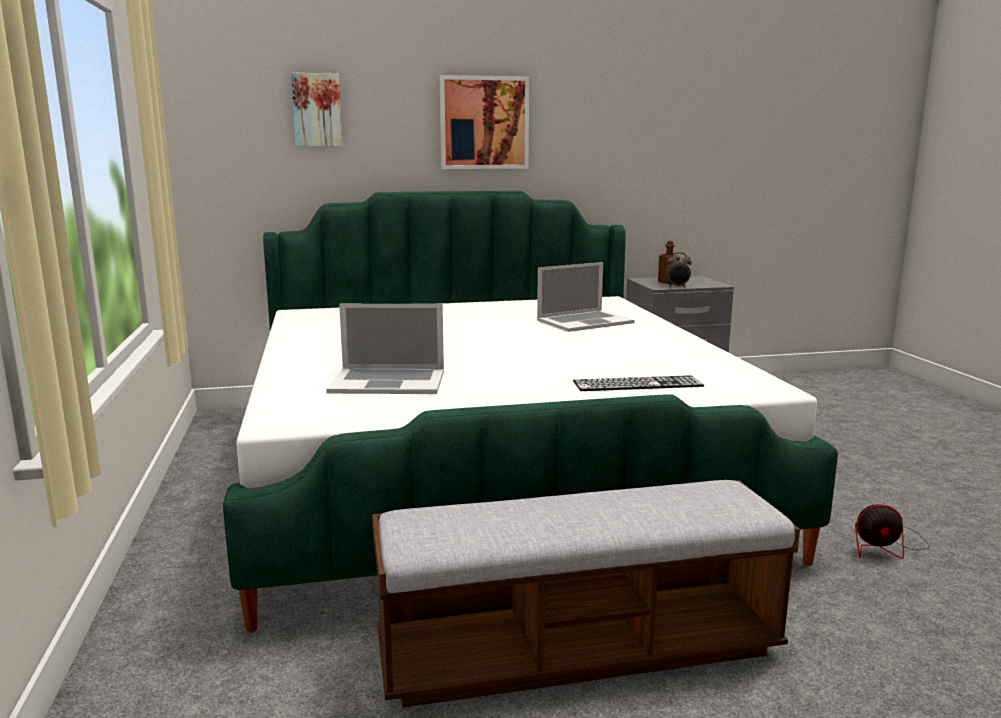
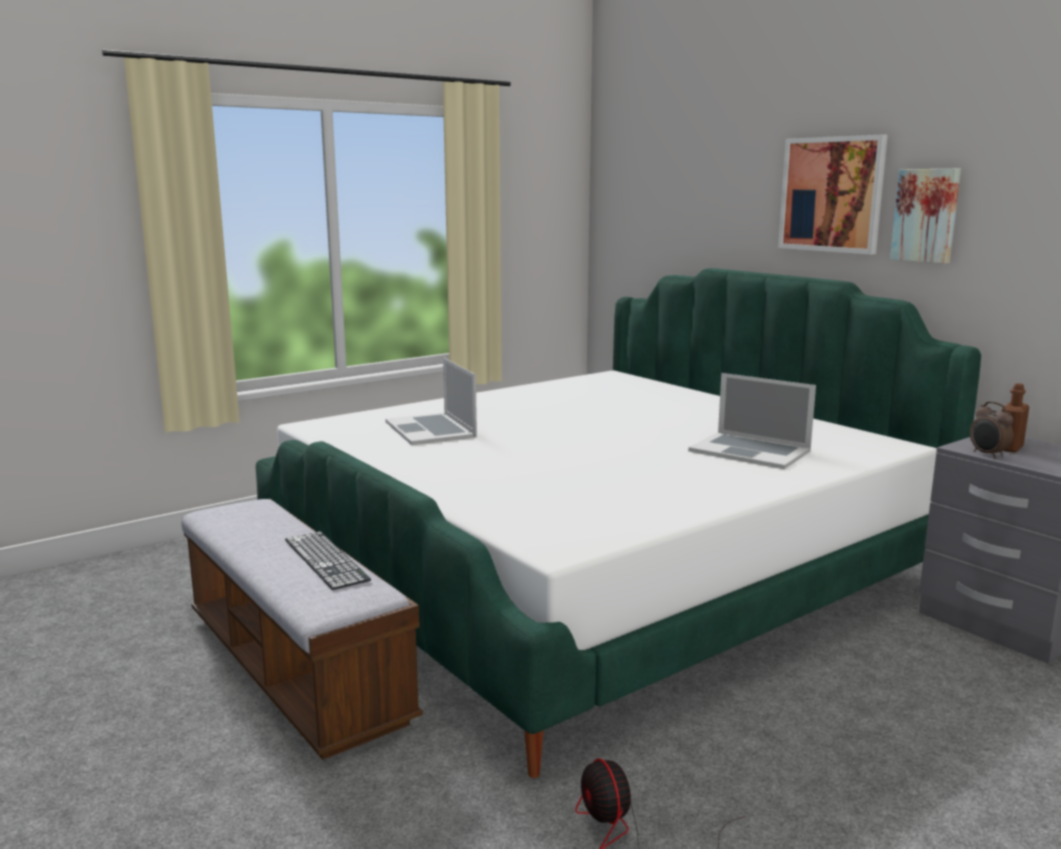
camera: 65 degrees right, 0 degrees up
picture [291,73,343,146] -> picture moved to [890,169,961,264]
keyboard [573,376,704,391] -> keyboard moved to [285,531,371,590]

